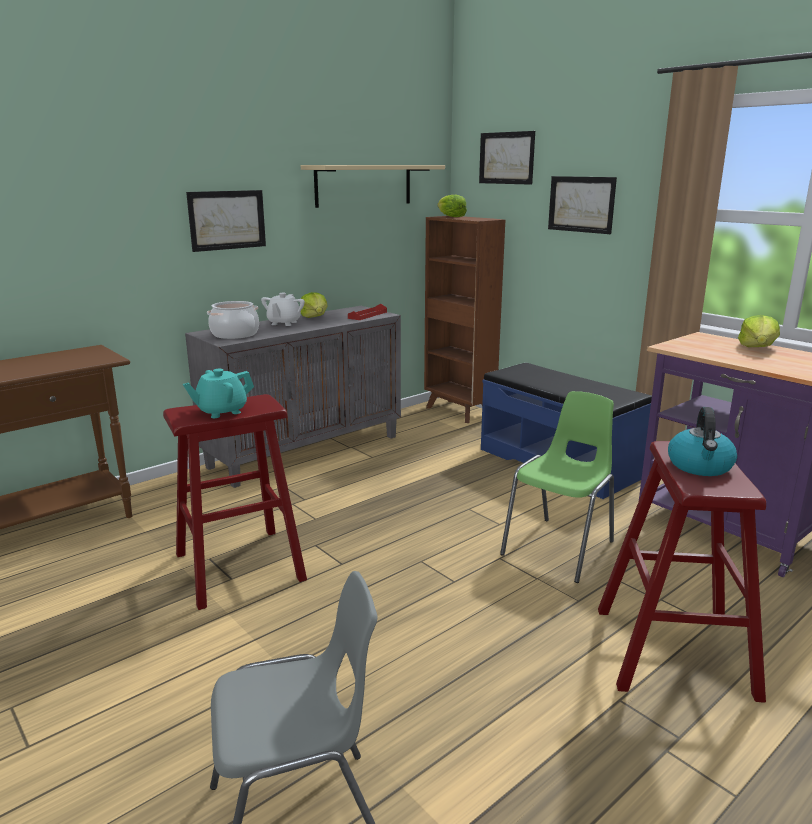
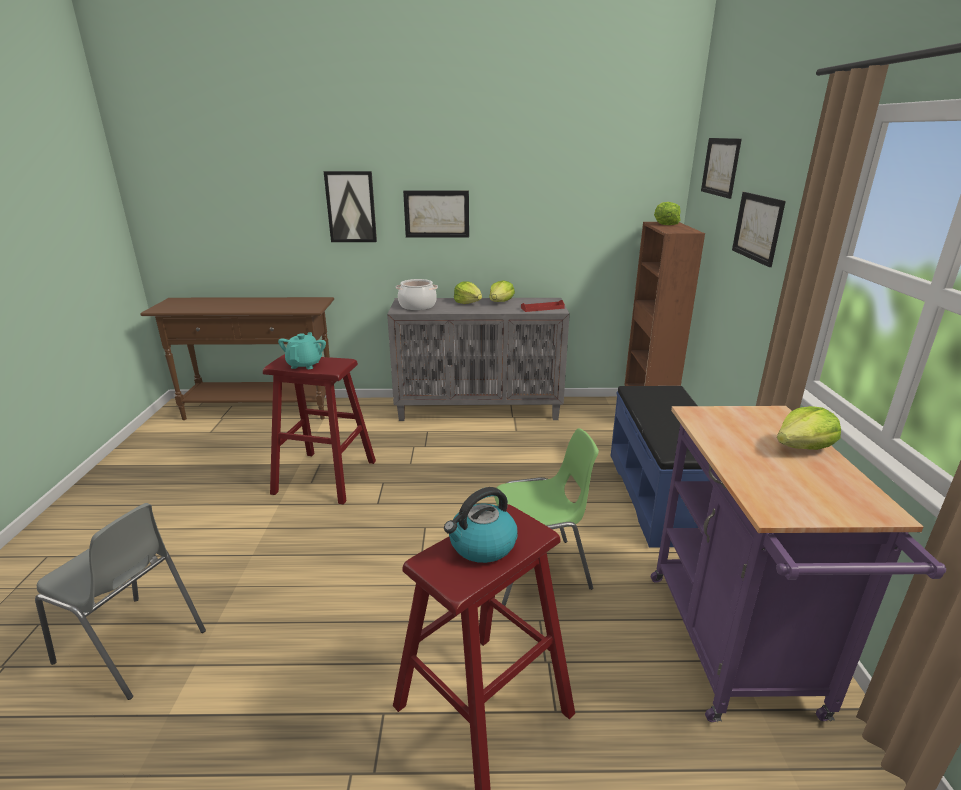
camera: 40 degrees right, 5 degrees up
turquoise teapot [183,369,254,418] -> turquoise teapot turned 90 degrees clockwise [278,332,326,369]
white teapot [261,293,305,326] -> lettuce [454,281,482,304]
beige shelf [301,165,445,208] -> none
none -> picture [324,171,377,242]

